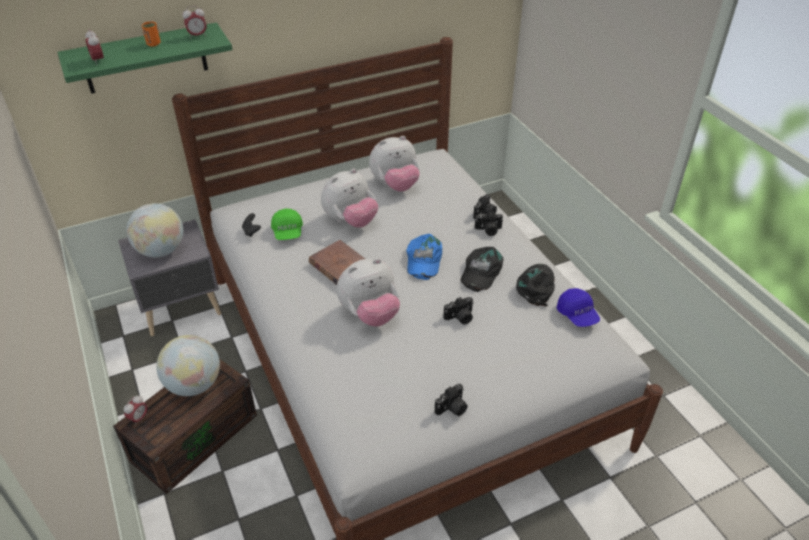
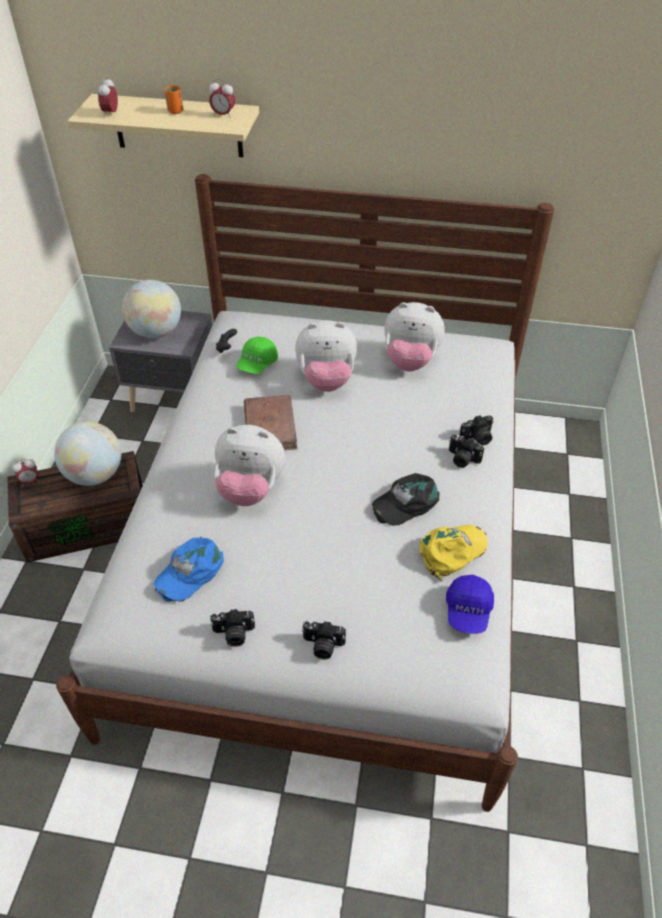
camera: 35 degrees right, 5 degrees up
green shelf [57,22,233,94] -> beige shelf [68,94,259,157]
blue cap [406,234,442,280] -> blue cap moved to [154,537,224,602]
camera [443,297,474,324] -> camera moved to [302,620,346,659]
black cap [516,264,555,306] -> yellow cap [419,525,487,581]

